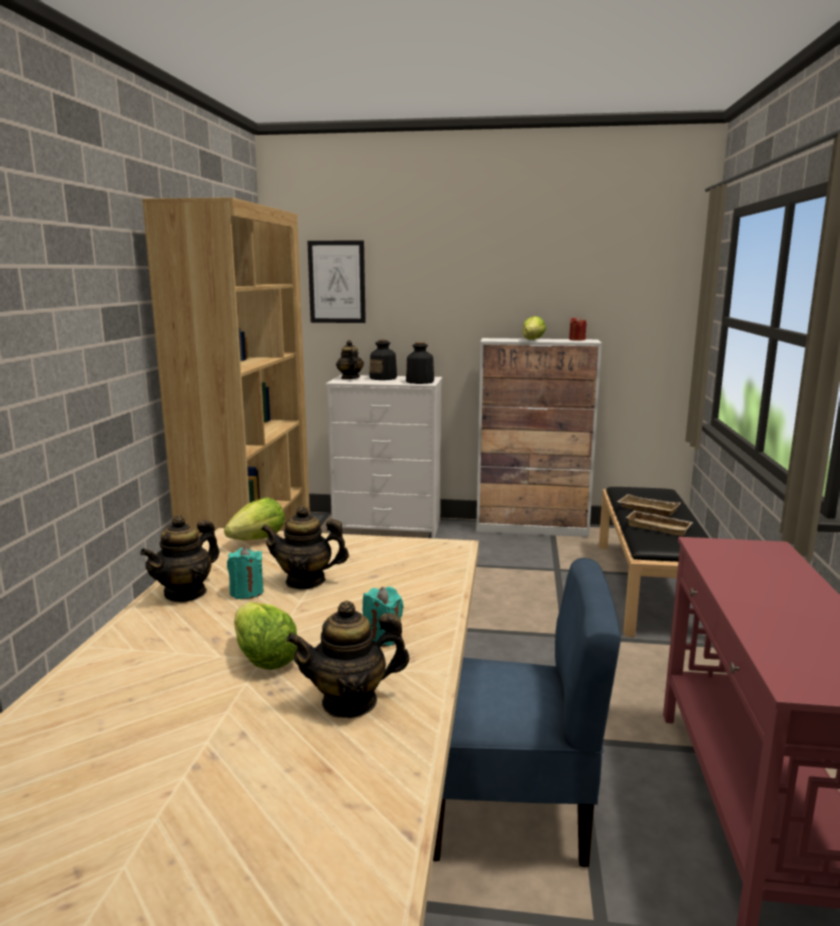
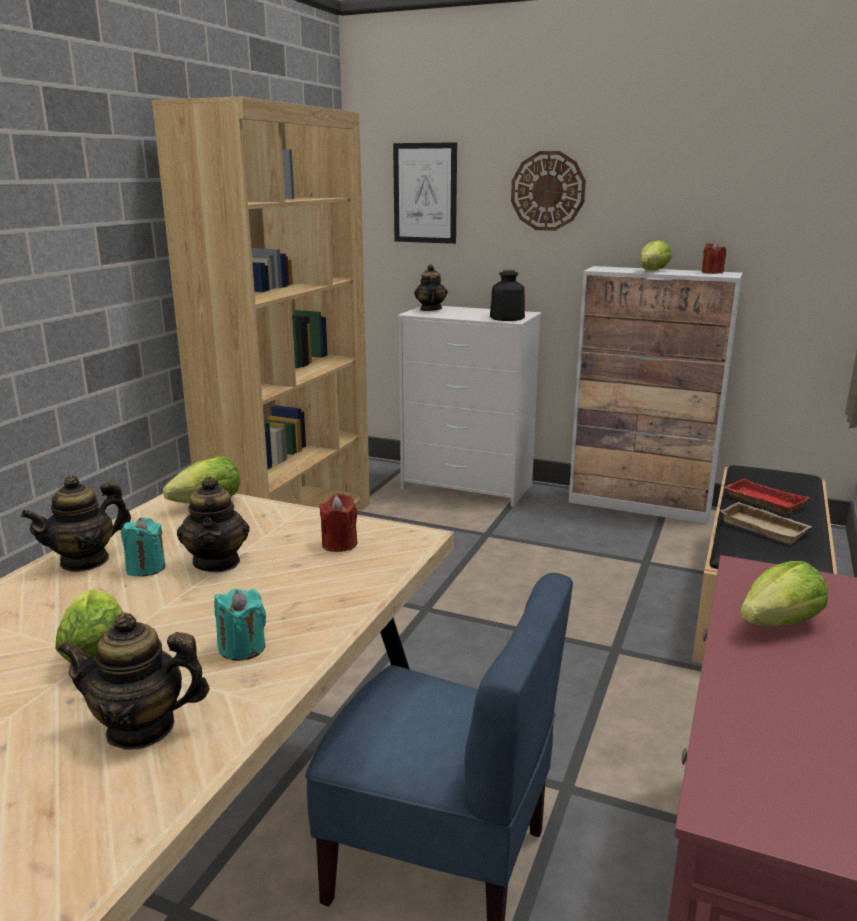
camera: 15 degrees right, 5 degrees up
teapot [261,506,349,590] -> teapot turned 120 degrees counterclockwise [177,476,249,572]
bottle [369,340,397,380] -> none
beige tray [617,494,681,516] -> red tray [723,478,810,514]
none -> red candle [319,493,358,552]
none -> wall clock [511,151,586,231]
none -> lettuce [740,561,828,626]

